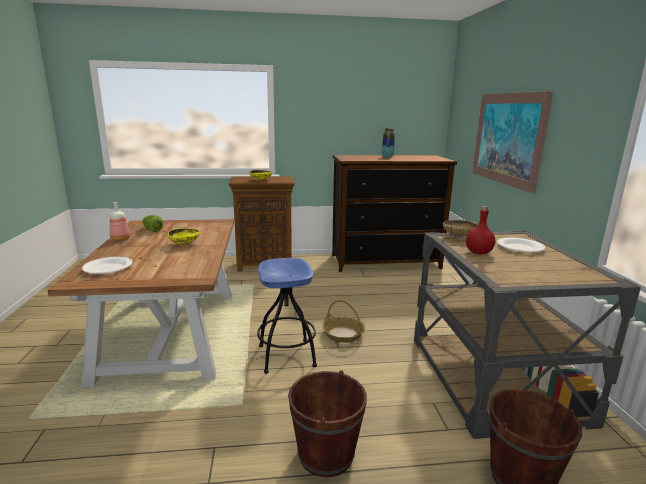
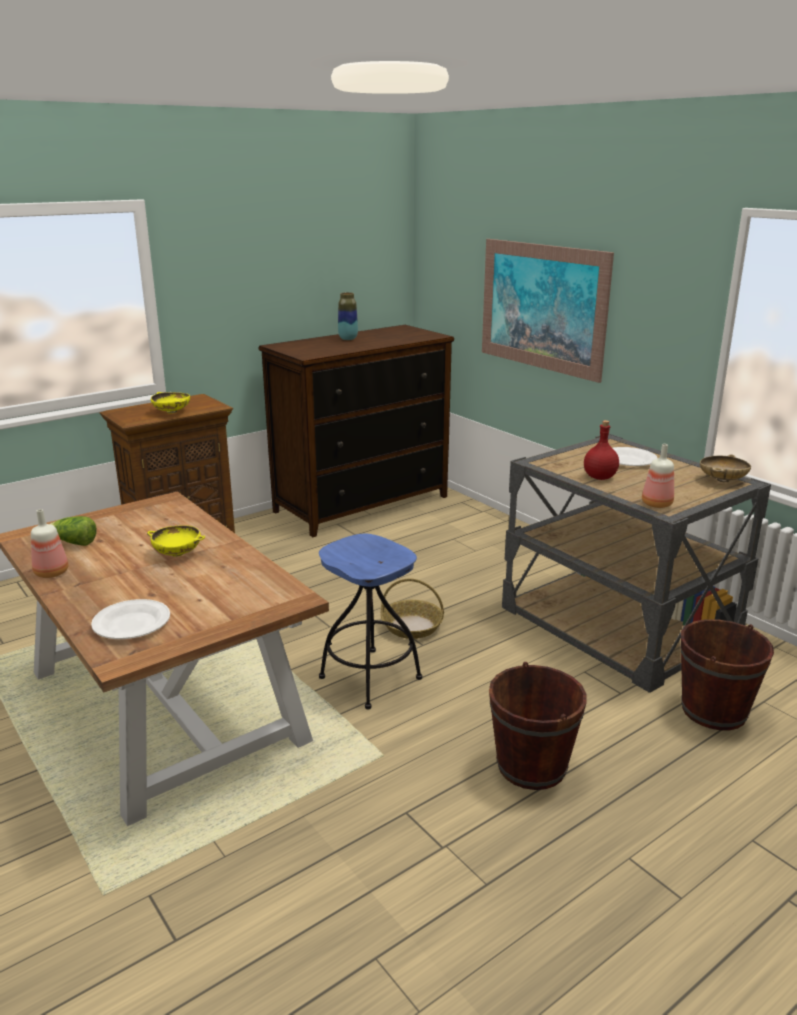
camera: 30 degrees left, 5 degrees up
beige bowl [443,220,477,238] -> beige bowl moved to [700,454,751,482]
none -> bottle [642,444,674,508]

